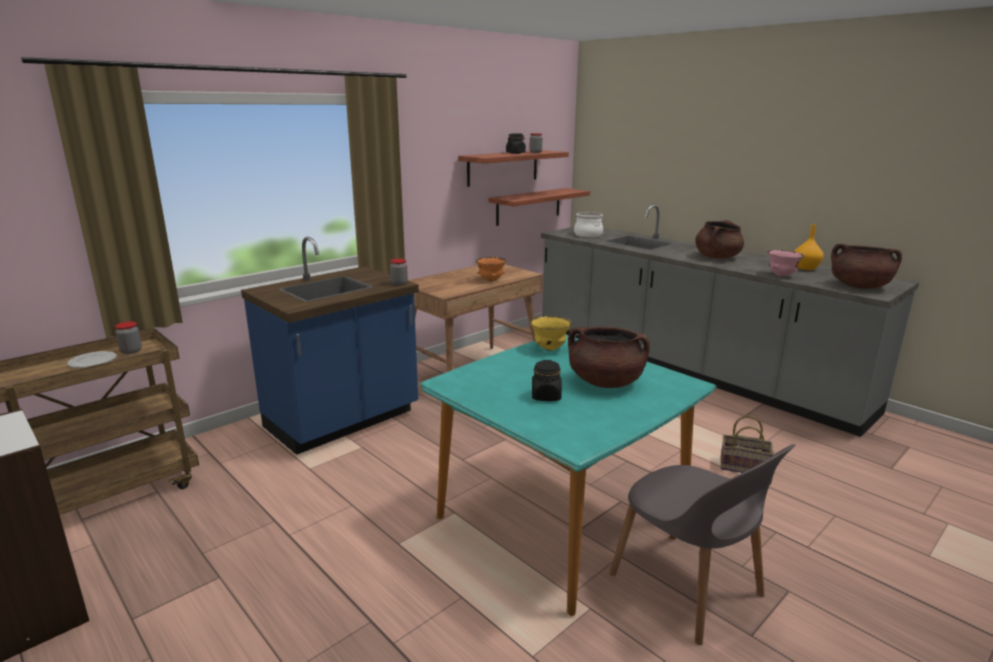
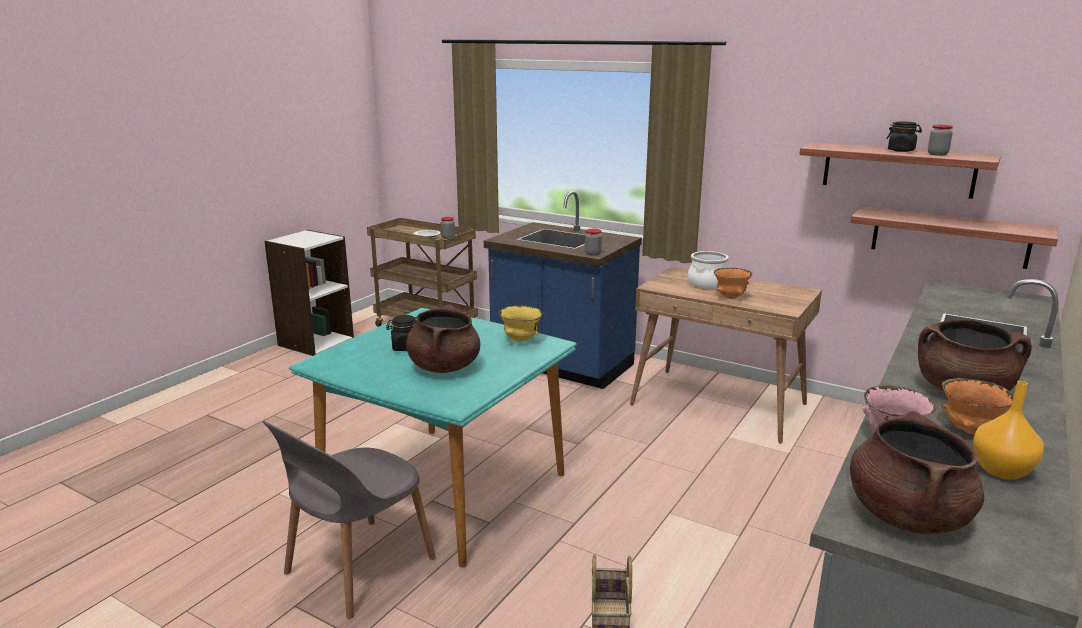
camera: 75 degrees right, 0 degrees up
cooking pot [574,212,603,237] -> cooking pot moved to [688,251,729,289]
none -> orange bowl [941,378,1014,435]

